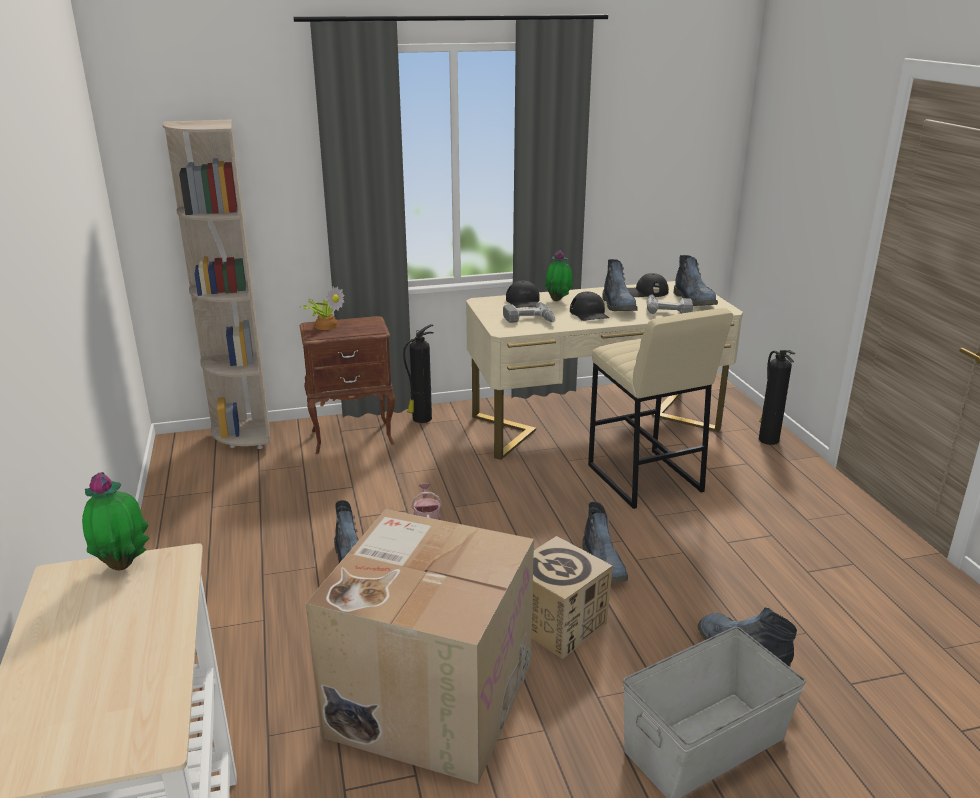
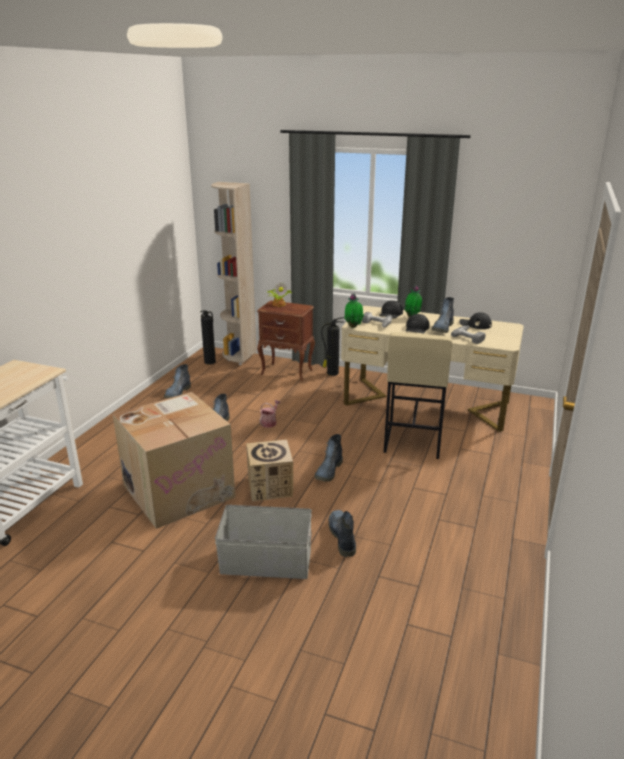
camera: 35 degrees right, 0 degrees up
potted plant [82,472,149,570] -> potted plant moved to [344,293,364,328]
boot [674,255,718,306] -> boot moved to [164,364,191,398]
fire extinguisher [759,350,795,445] -> fire extinguisher moved to [200,310,216,365]

